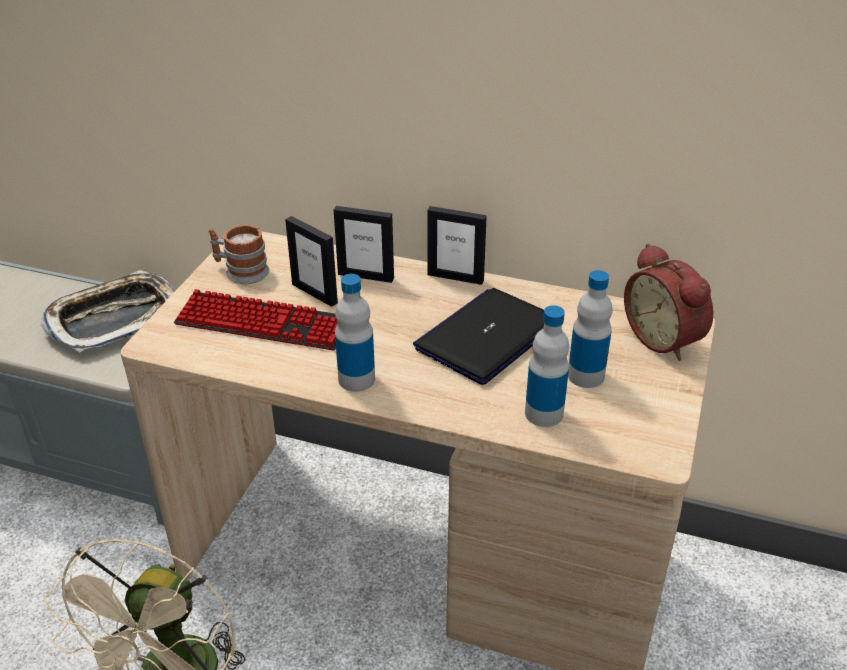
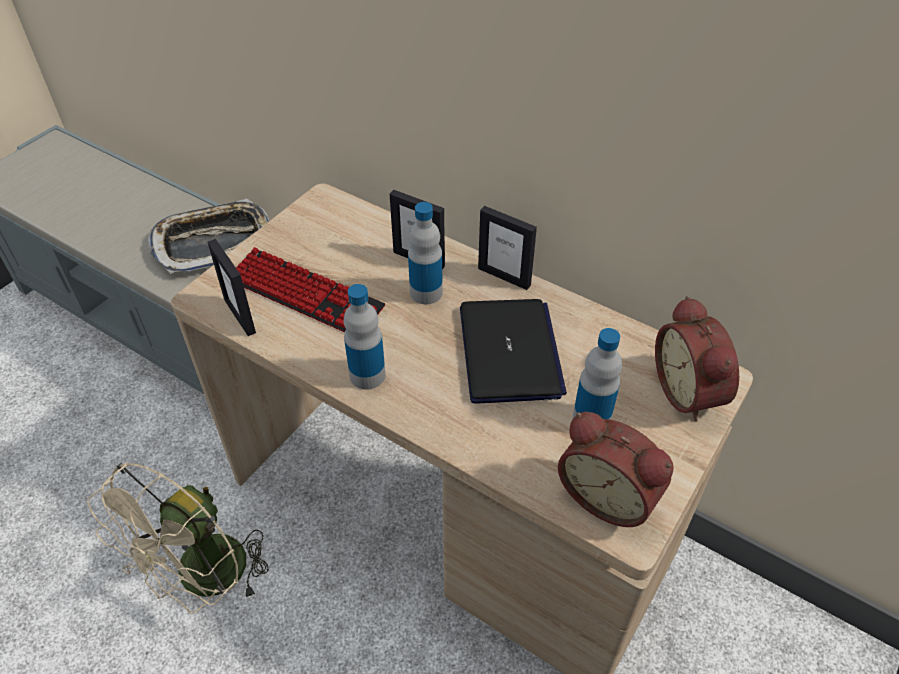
camera: 15 degrees right, 10 degrees up
mug [209,225,269,284] -> none
picture frame [285,216,338,307] -> picture frame moved to [208,239,256,336]
laptop [413,288,544,385] -> laptop turned 120 degrees clockwise [460,299,567,404]
bottle [525,305,569,427] -> bottle moved to [408,202,443,304]
none -> alarm clock [558,412,674,527]

